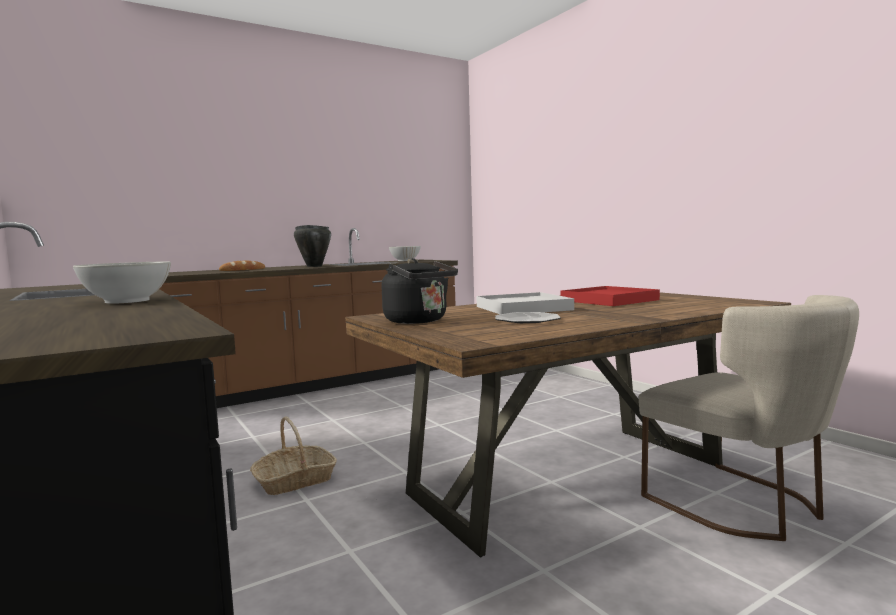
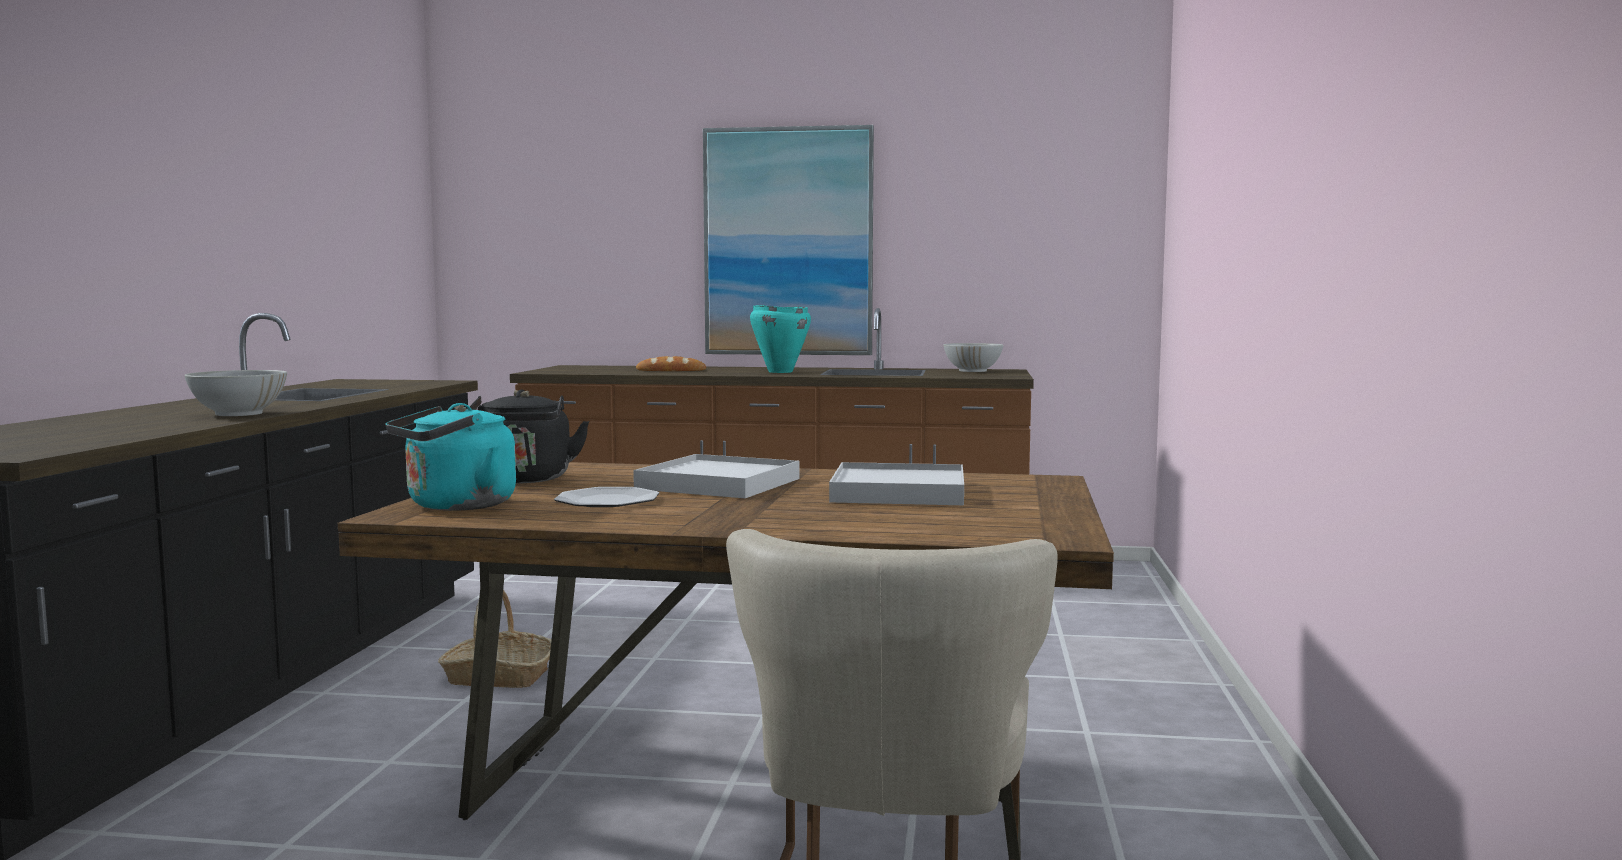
camera: 40 degrees right, 0 degrees up
black cooking pot [294,225,331,267] -> turquoise cooking pot [750,305,811,373]
red tray [560,286,660,306] -> white tray [829,462,964,505]
none -> turquoise kettle [386,403,516,511]
none -> picture [703,125,874,355]

